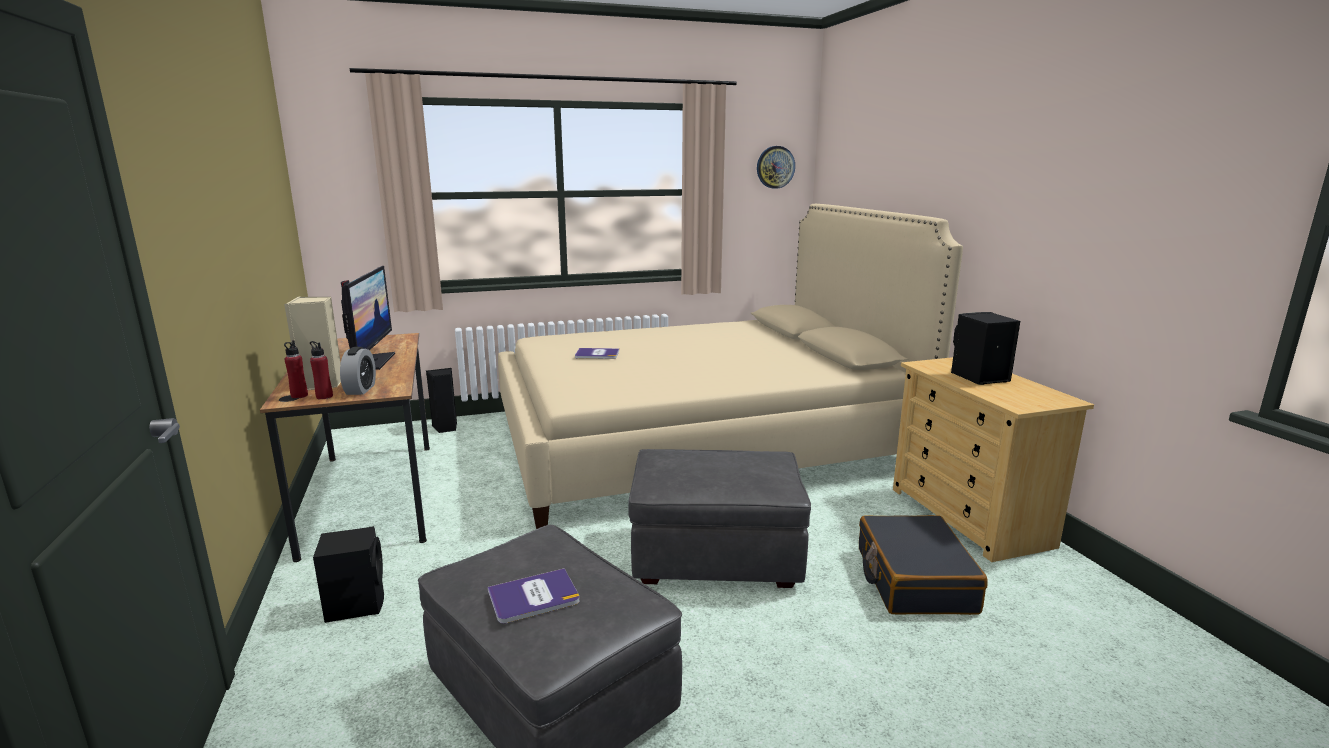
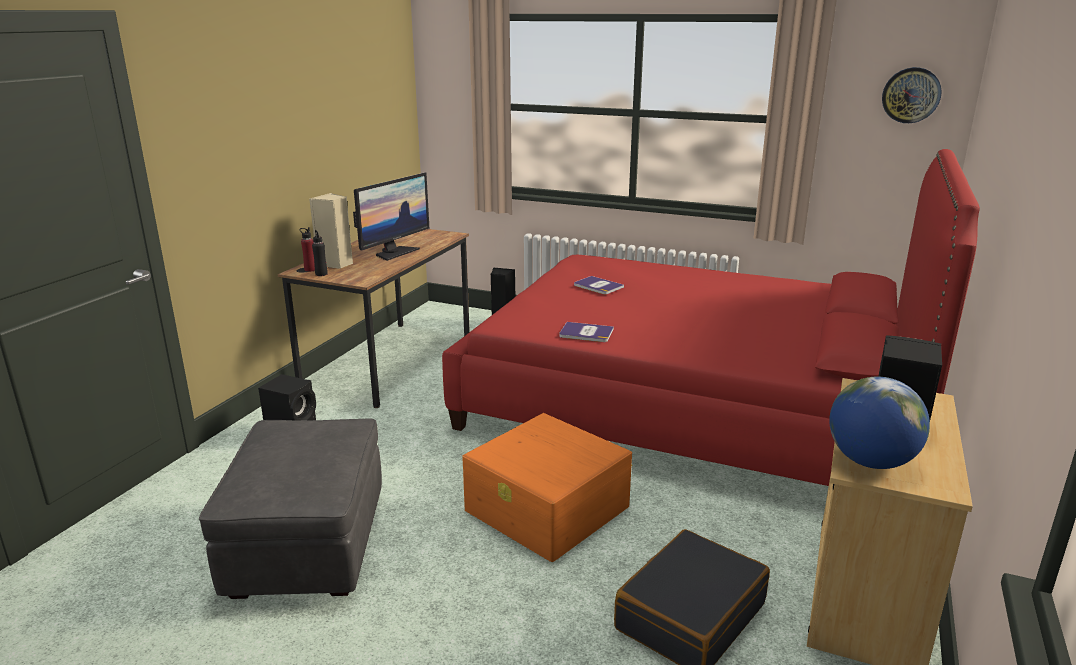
camera: 40 degrees right, 5 degrees up
red bottle [310,341,333,399] -> black bottle [312,230,328,276]
alarm clock [340,347,376,395] -> none
book [488,568,579,624] -> book moved to [559,322,614,342]
beige bed [498,204,963,529] -> red bed [442,149,980,486]
grey ottoman [628,449,811,588] -> orange storage box [462,413,633,562]
none -> globe [829,377,930,469]

